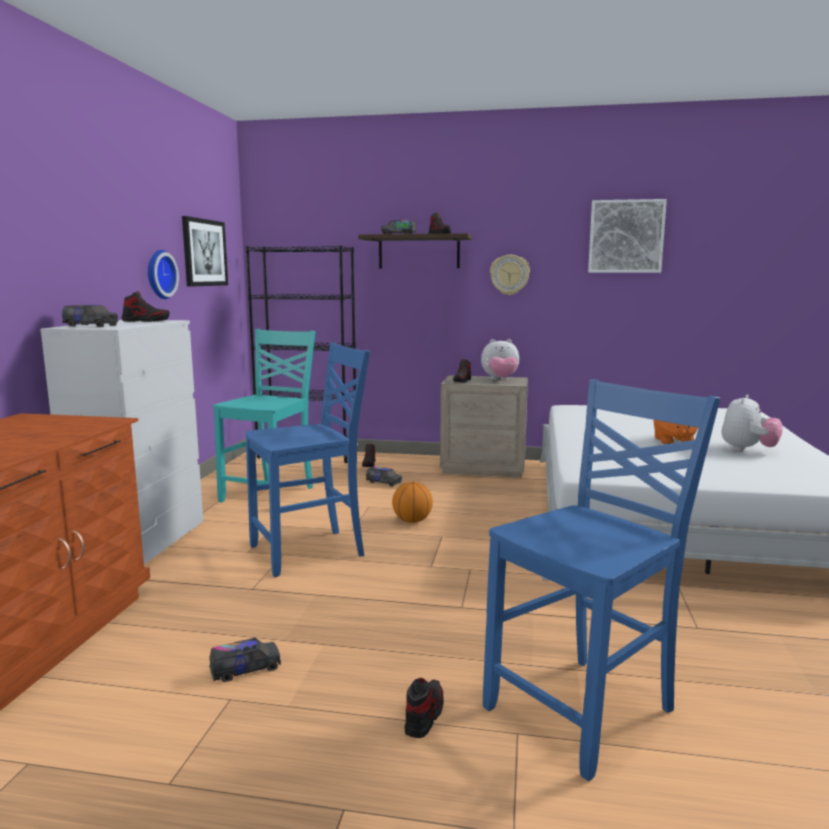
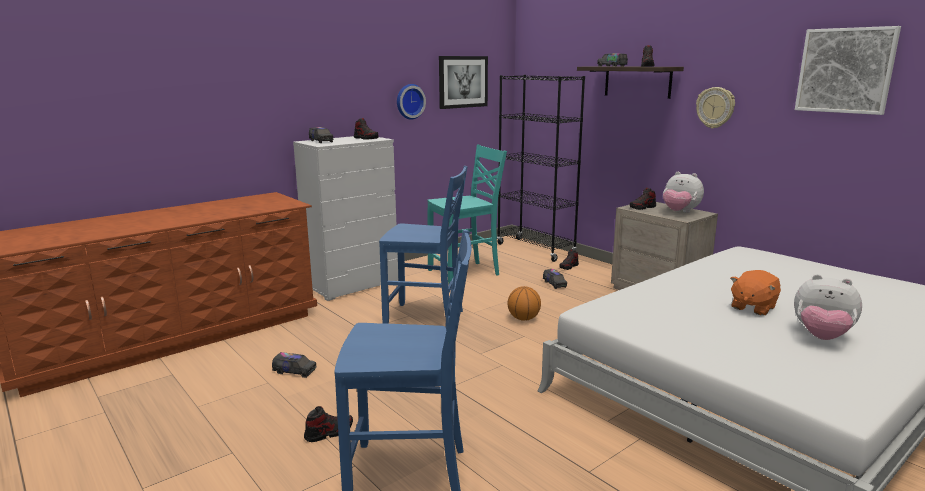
camera: 40 degrees right, 5 degrees up
plush toy [722,394,783,452] -> plush toy turned 45 degrees clockwise [794,274,862,340]

